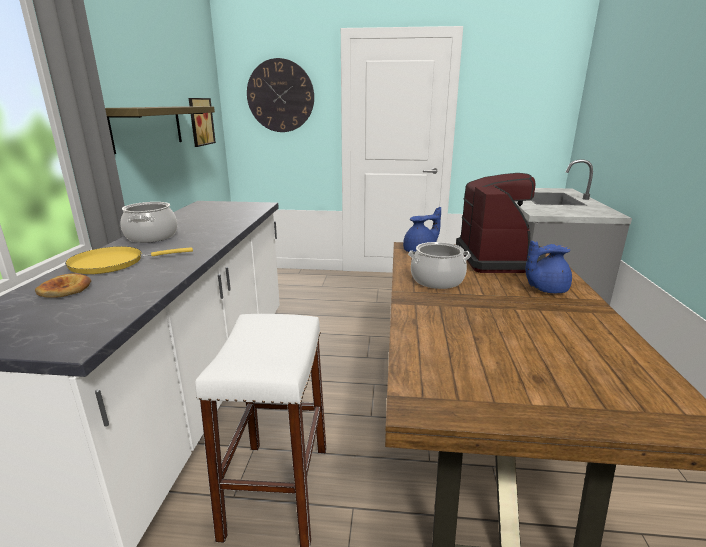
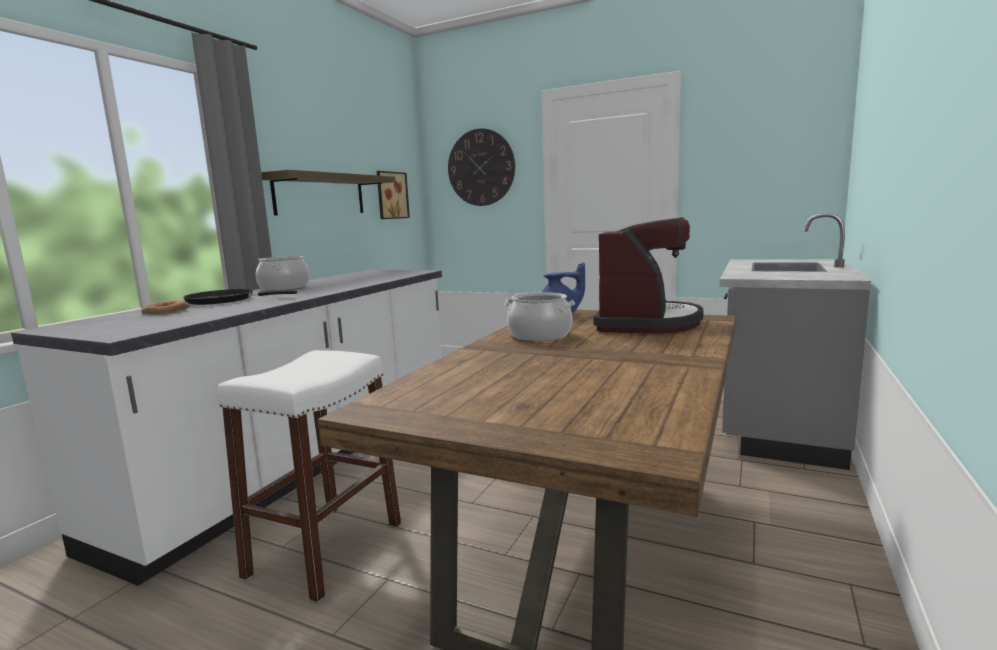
camera: 20 degrees right, 10 degrees down
yellow frying pan [65,246,193,274] -> black frying pan [183,289,297,305]
blue teapot [526,241,572,293] -> none

